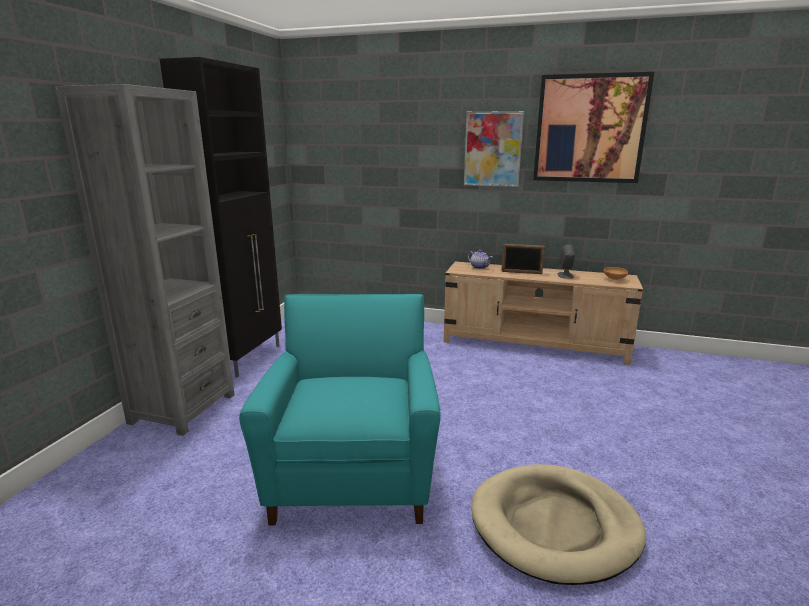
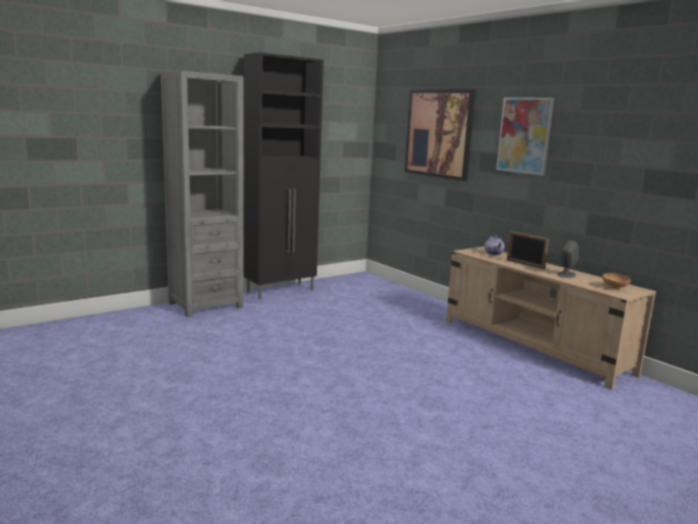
camera: 35 degrees right, 5 degrees down
turquoise armchair [239,294,441,525] -> none
beige dog bed [472,464,646,585] -> none
picture [533,72,654,183] -> picture moved to [405,89,476,181]

